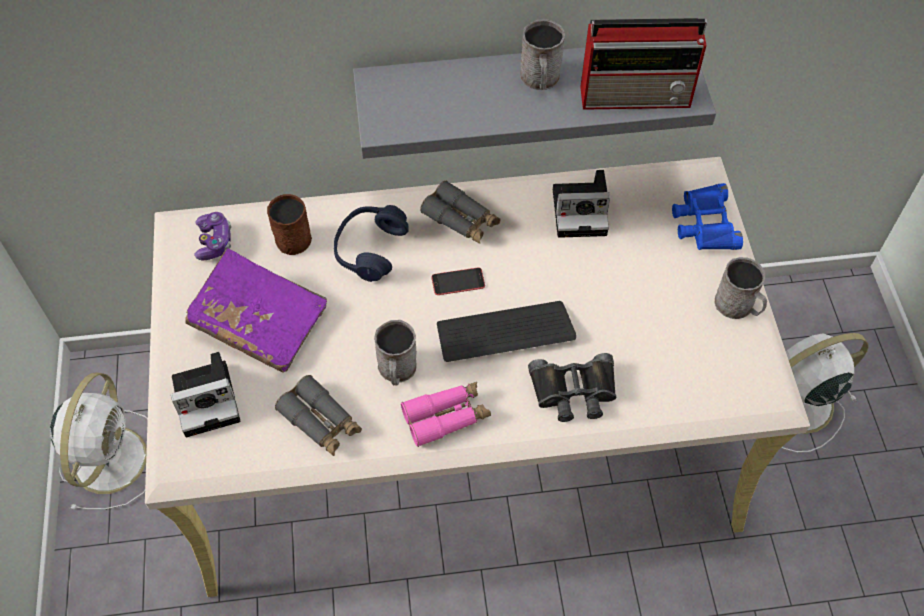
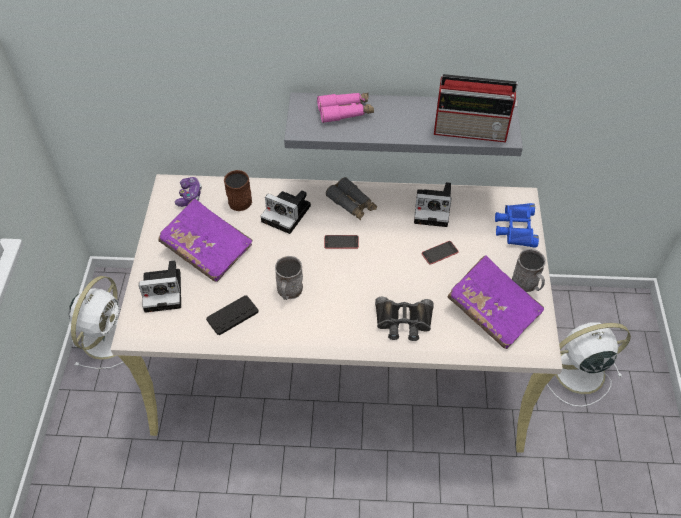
camera: 10 degrees right, 5 degrees down
grey binoculars [275,375,362,456] -> black game controller [206,295,259,336]
blue headphones [334,205,409,282] -> camera [260,190,311,234]
pink binoculars [401,382,491,447] -> pink binoculars moved to [317,93,374,123]
keyboard [437,301,576,362] -> none
grey mug [520,19,565,90] -> none
none -> phone [422,241,458,265]
none -> purple book [448,256,544,349]

